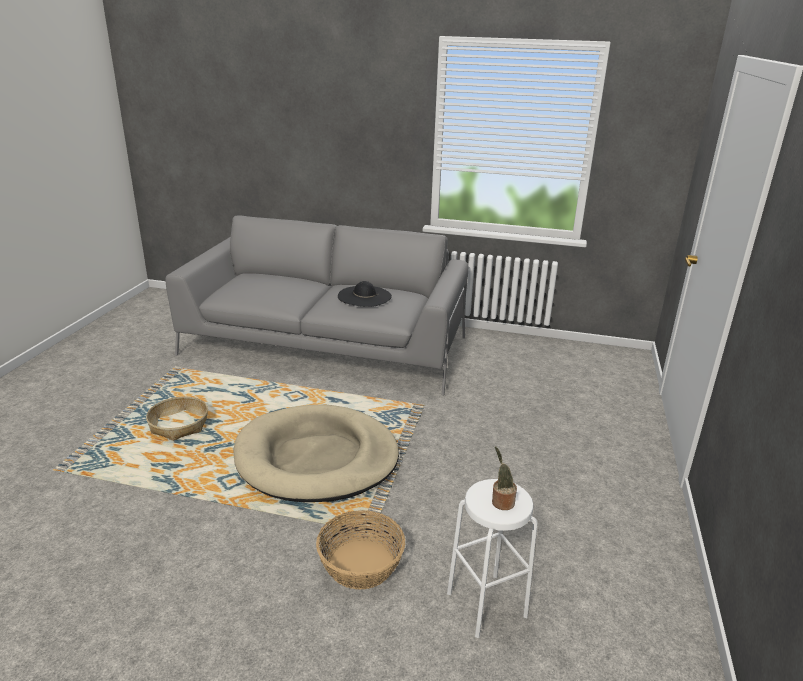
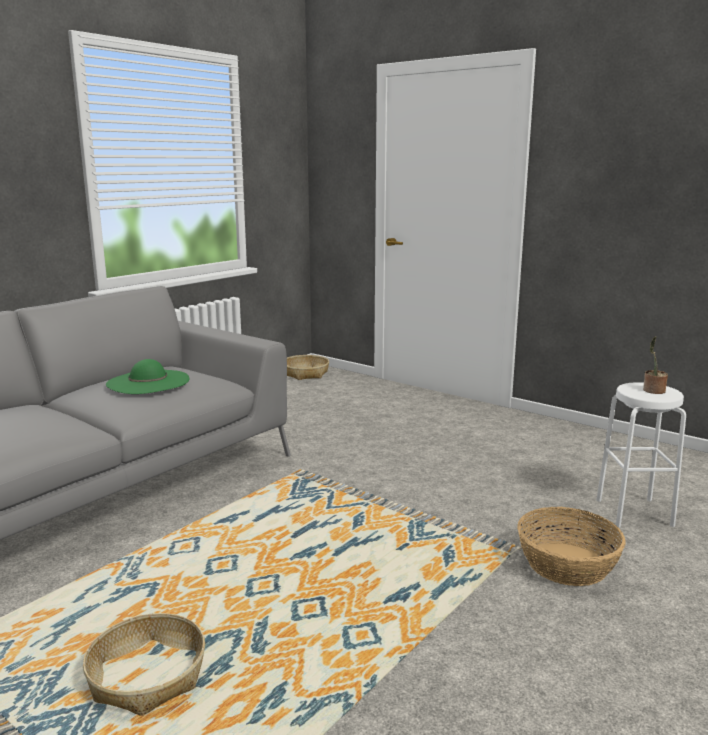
camera: 65 degrees left, 10 degrees down
beige dog bed [234,405,399,502] -> none
black hat [338,281,392,307] -> green hat [106,359,189,394]
none -> basket [287,355,329,380]

